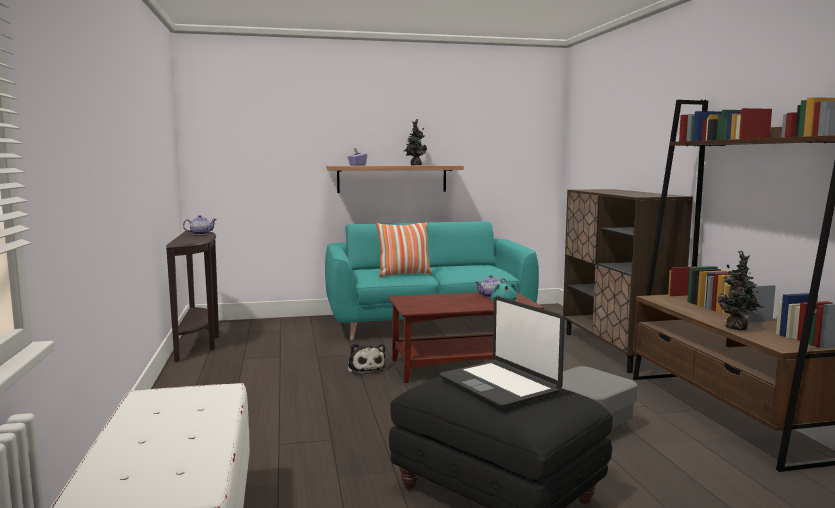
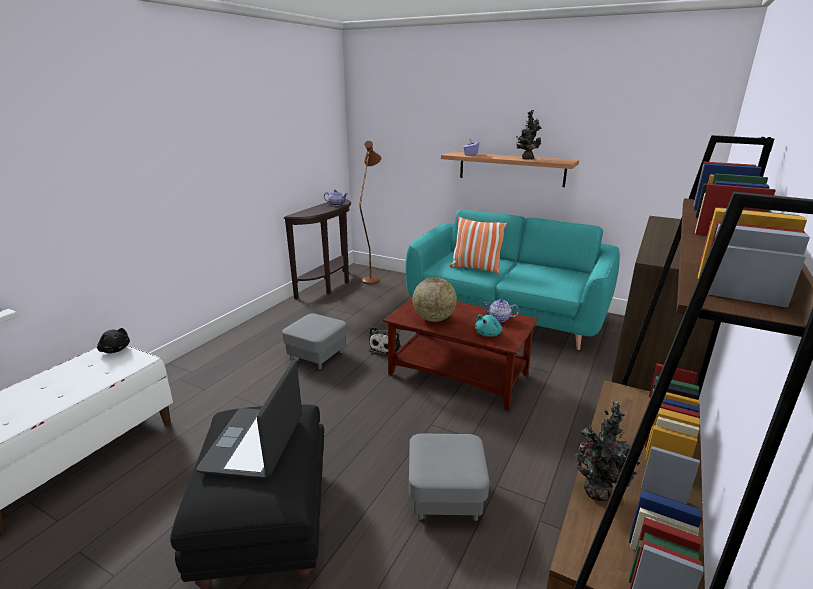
camera: 40 degrees right, 15 degrees up
none -> black plush toy [97,328,130,353]
none -> grey ottoman [282,314,347,369]
none -> brown floor lamp [360,141,381,285]
none -> globe [413,277,457,322]

